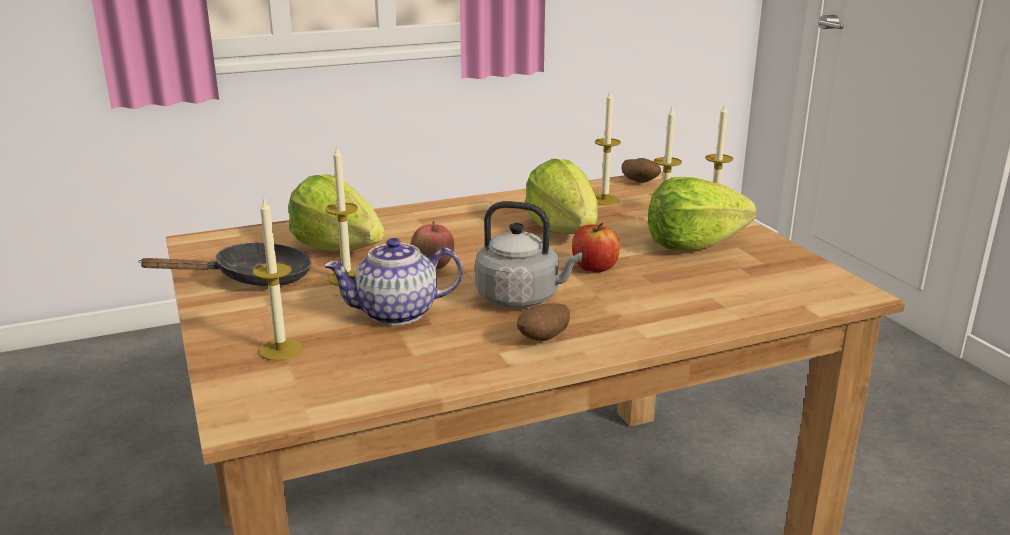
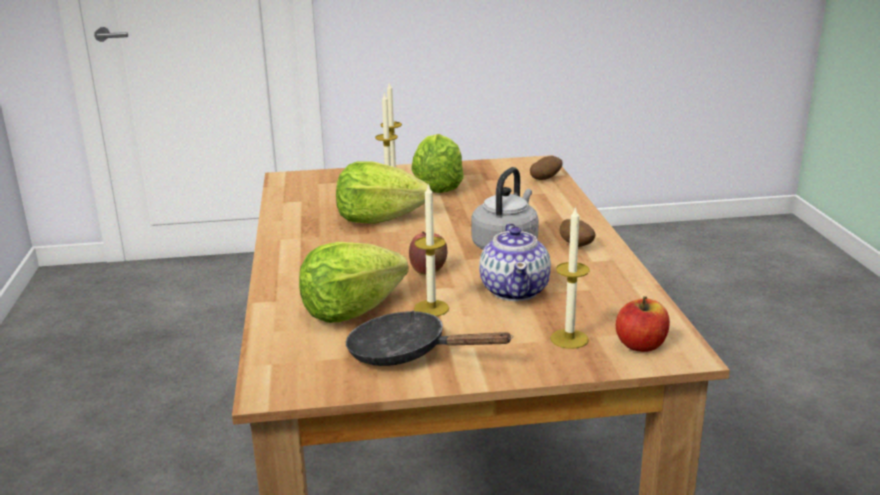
camera: 75 degrees left, 0 degrees up
black frying pan [138,242,312,286] -> black frying pan turned 60 degrees counterclockwise [346,310,513,366]
apple [572,223,620,272] -> apple moved to [616,296,670,352]
candle [595,92,621,205] -> none
potato [621,158,661,183] -> potato moved to [530,156,563,180]

